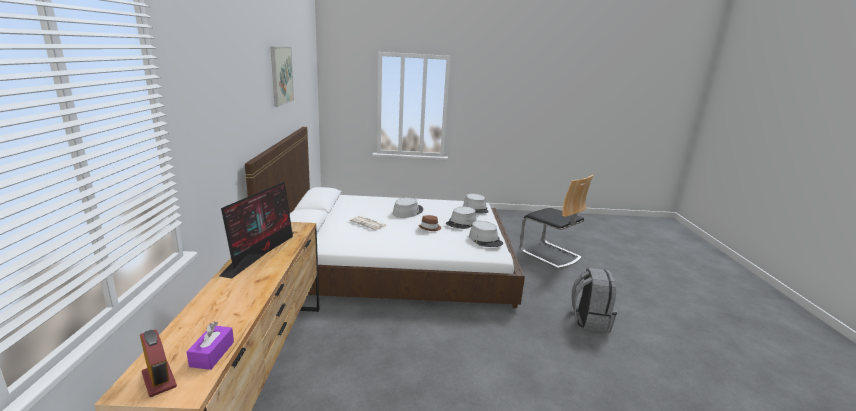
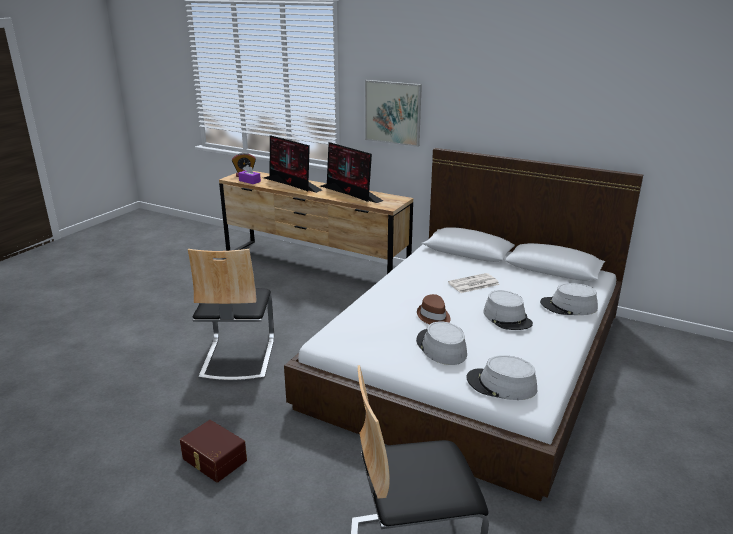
camera: 120 degrees right, 5 degrees up
picture [270,47,294,107] -> picture moved to [365,80,422,147]
grey hat [469,221,503,247] -> grey hat moved to [540,283,598,315]
grey backpack [572,268,617,332] -> brown storage box [180,420,247,483]
none -> chair [188,249,274,382]
none -> monitor [264,135,322,193]

